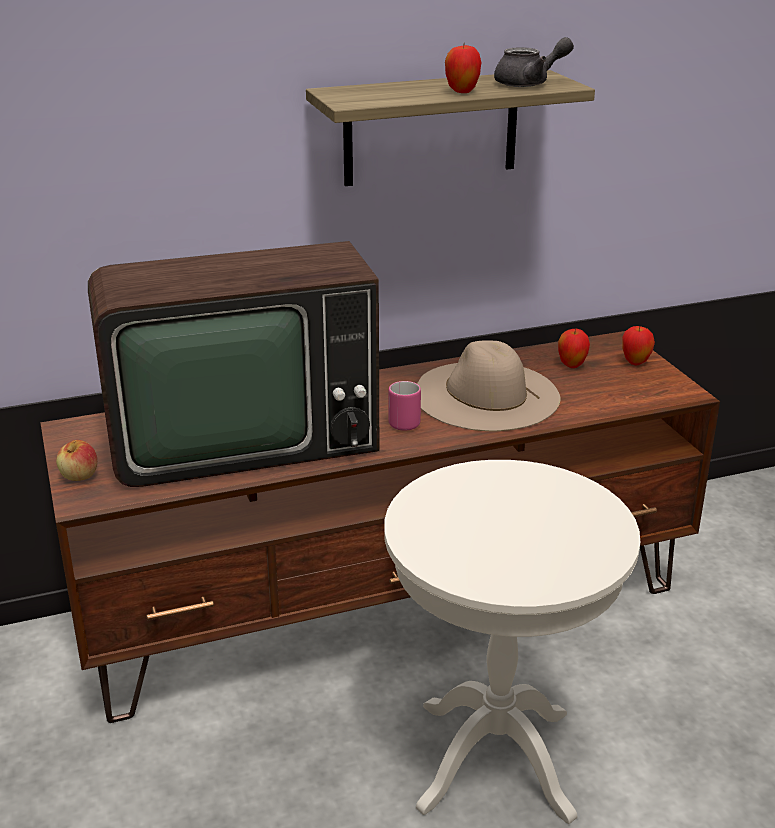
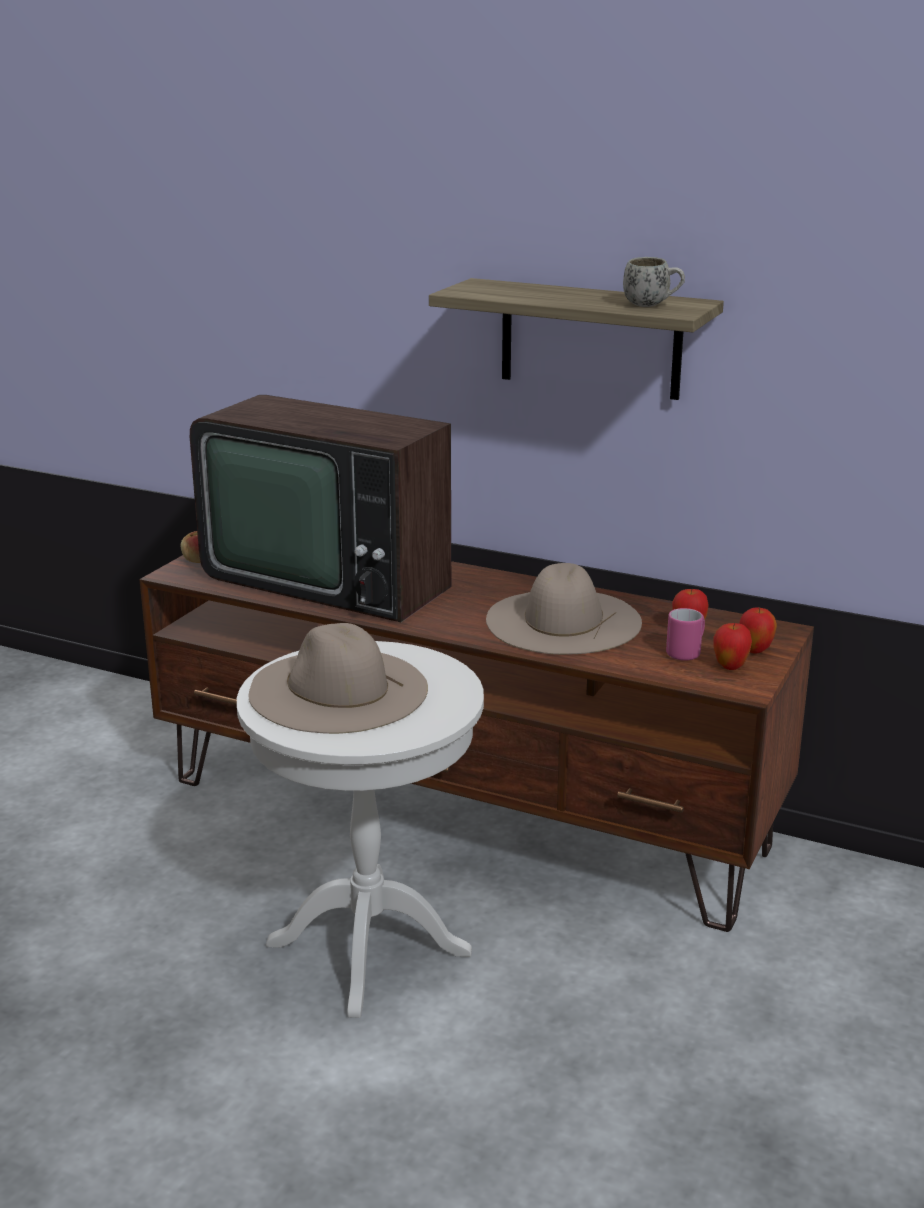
camera: 45 degrees right, 5 degrees down
pink mug [388,381,421,431] -> pink mug moved to [666,608,705,661]
apple [445,43,481,93] -> apple moved to [713,623,752,670]
grey teapot [494,37,574,87] -> white mug [623,257,685,307]
none -> beige hat [249,623,428,734]

